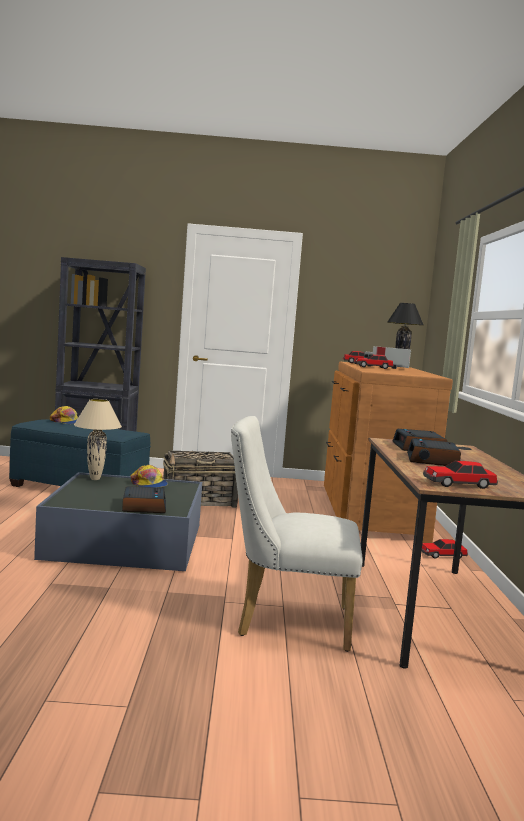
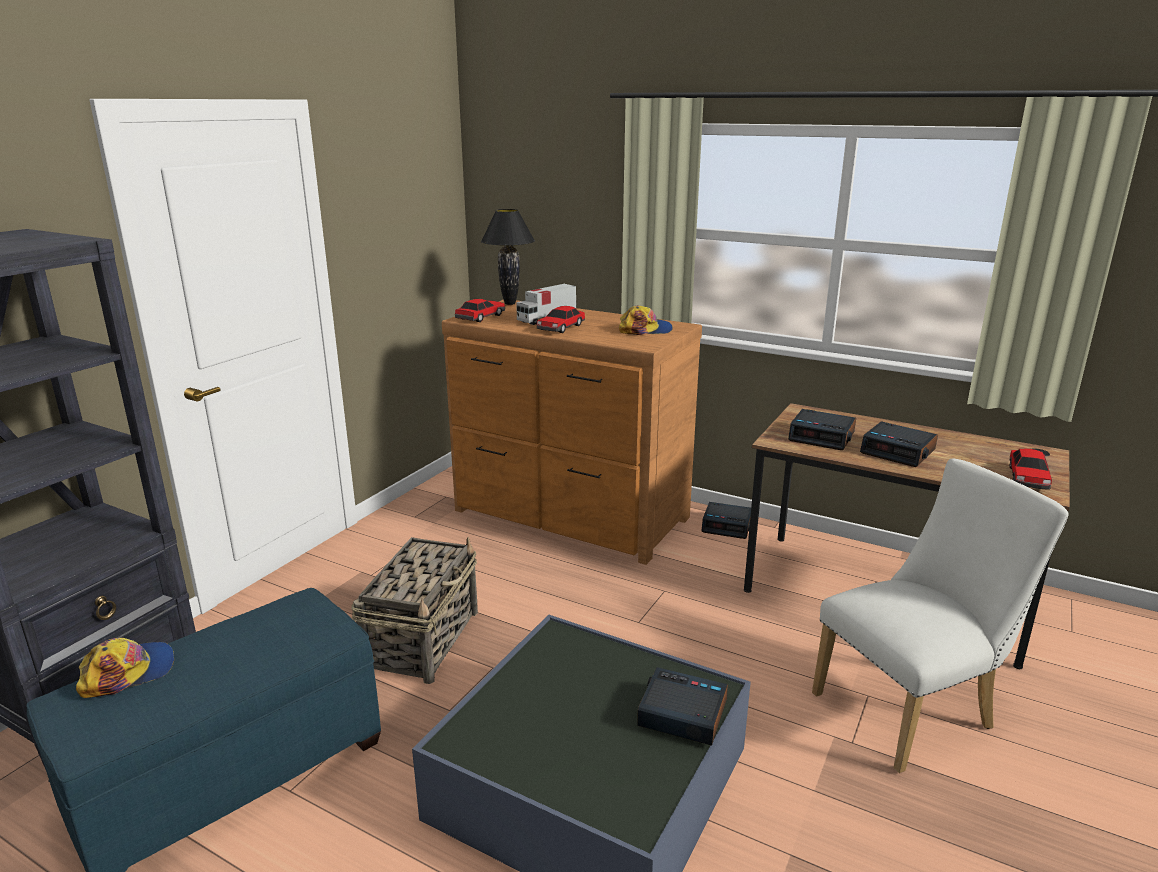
camera: 60 degrees left, 15 degrees up
beige table lamp [74,399,122,480] -> none
cap [131,465,168,488] -> cap moved to [619,305,673,335]
white chair [231,416,362,652] -> white chair turned 150 degrees counterclockwise [812,459,1068,773]
toy car [422,539,468,559] -> alarm clock [702,502,751,539]

